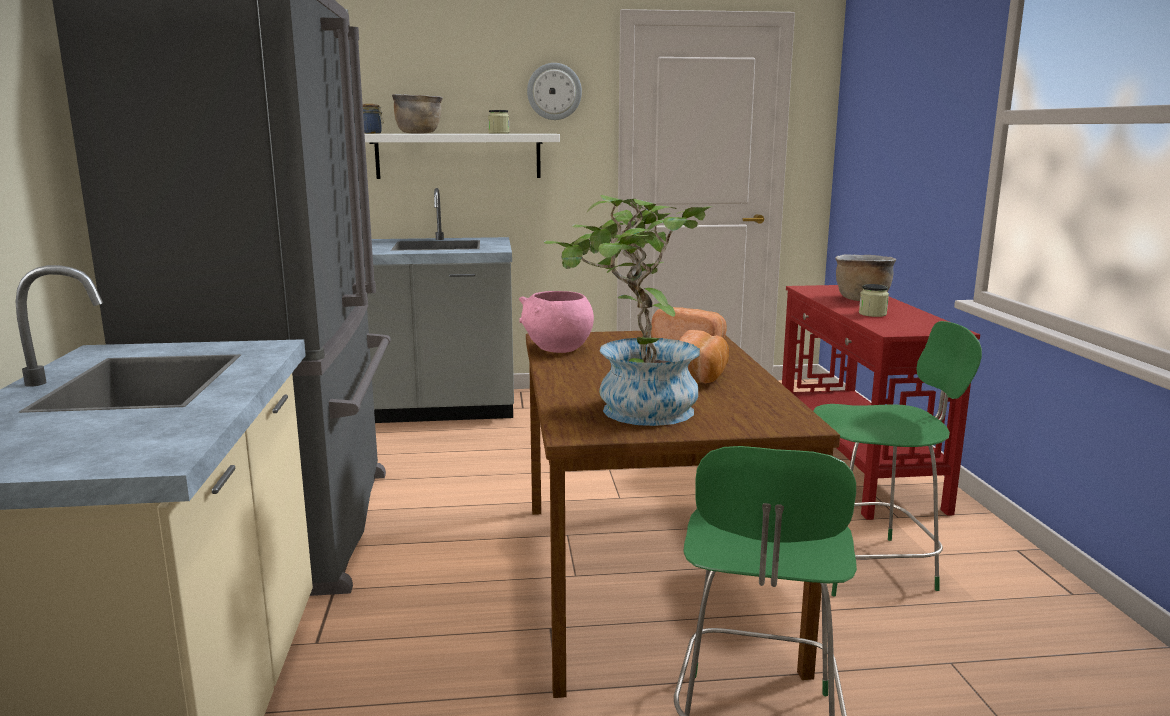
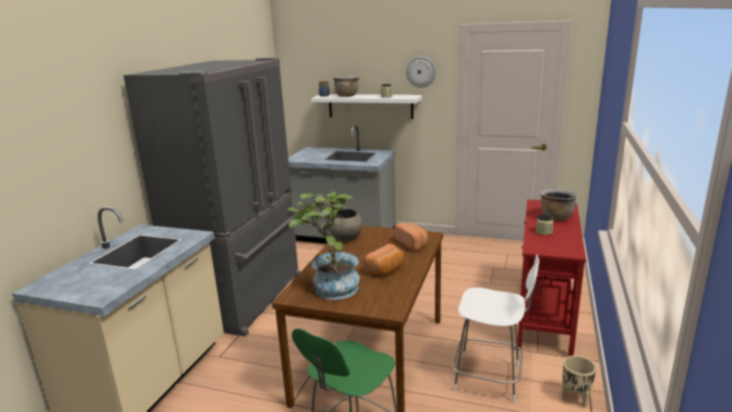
camera: 25 degrees right, 5 degrees up
pink bowl [519,291,594,353] -> grey bowl [327,209,362,242]
green chair [813,321,982,596] -> white chair [452,254,539,402]
none -> beige planter [562,356,596,407]

